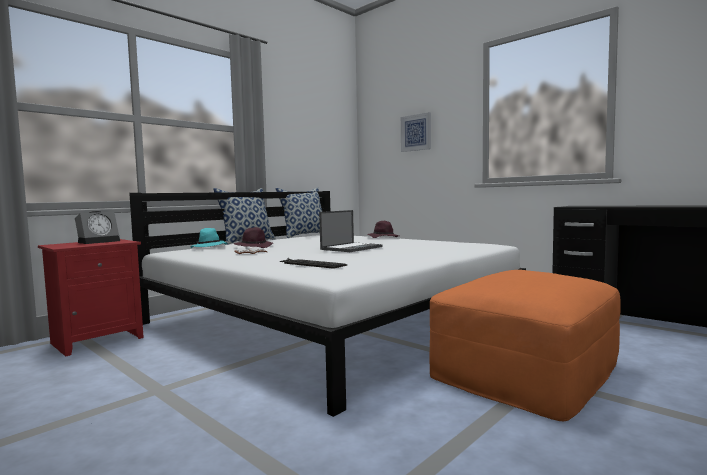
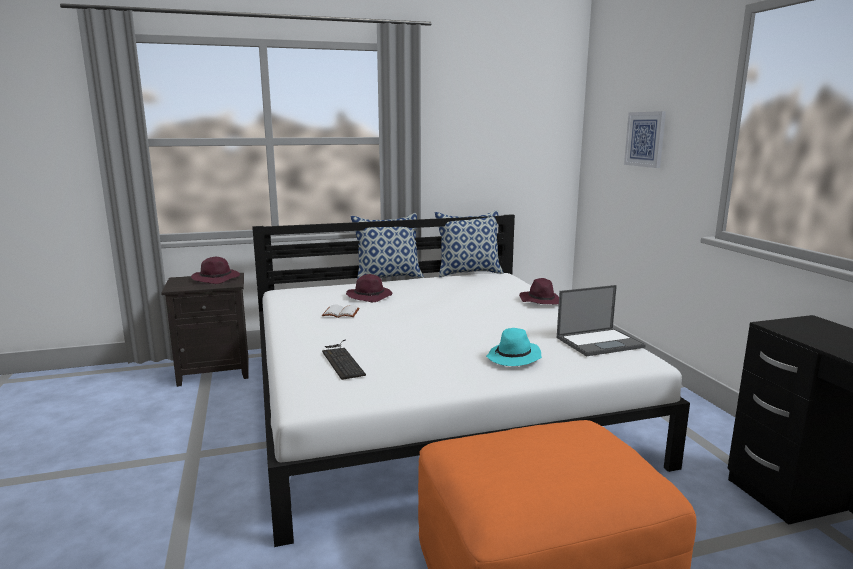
camera: 30 degrees right, 10 degrees up
red nightstand [38,239,144,357] -> black nightstand [161,273,249,387]
alarm clock [75,211,120,244] -> purple hat [191,257,240,284]
turquoise hat [191,228,227,248] -> turquoise hat moved to [486,328,542,366]
laptop [319,210,383,252] -> laptop moved to [557,285,646,356]

